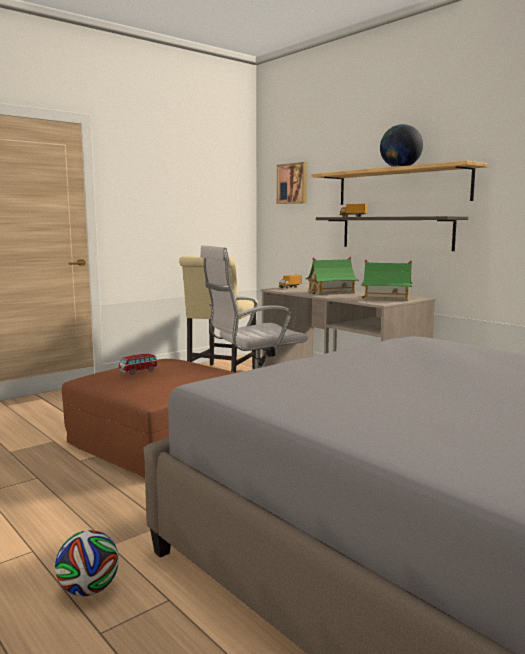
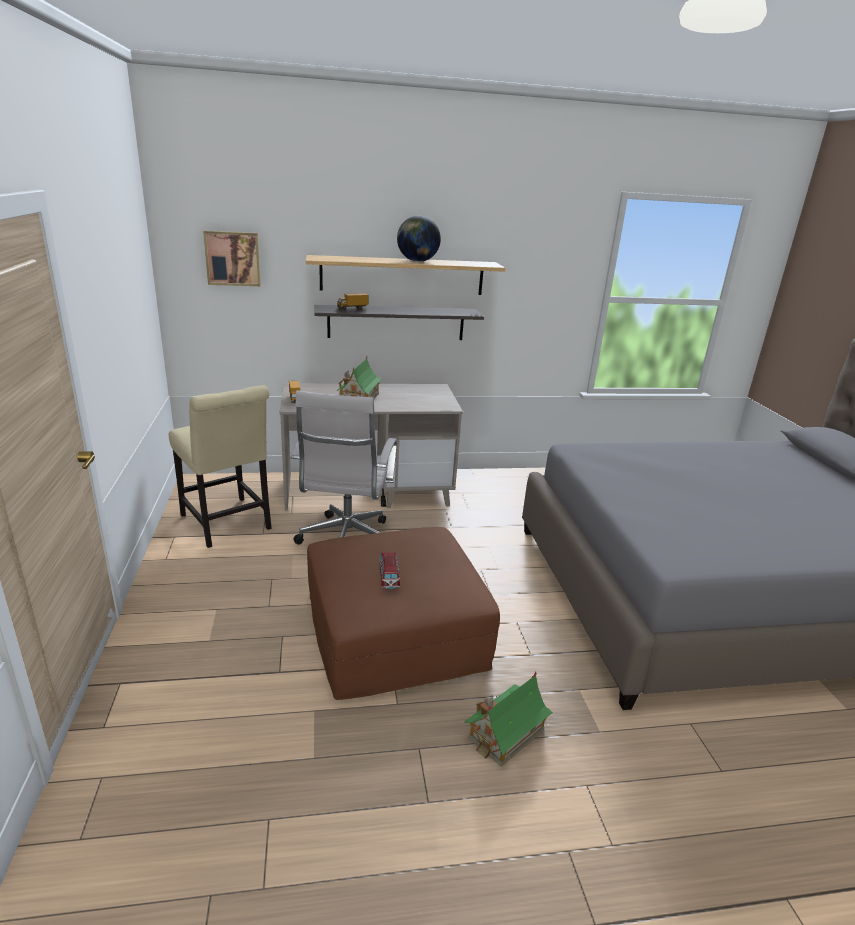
camera: 60 degrees left, 15 degrees up
football [55,530,119,596] -> none
toy house [361,260,413,301] -> toy house moved to [464,672,553,767]

